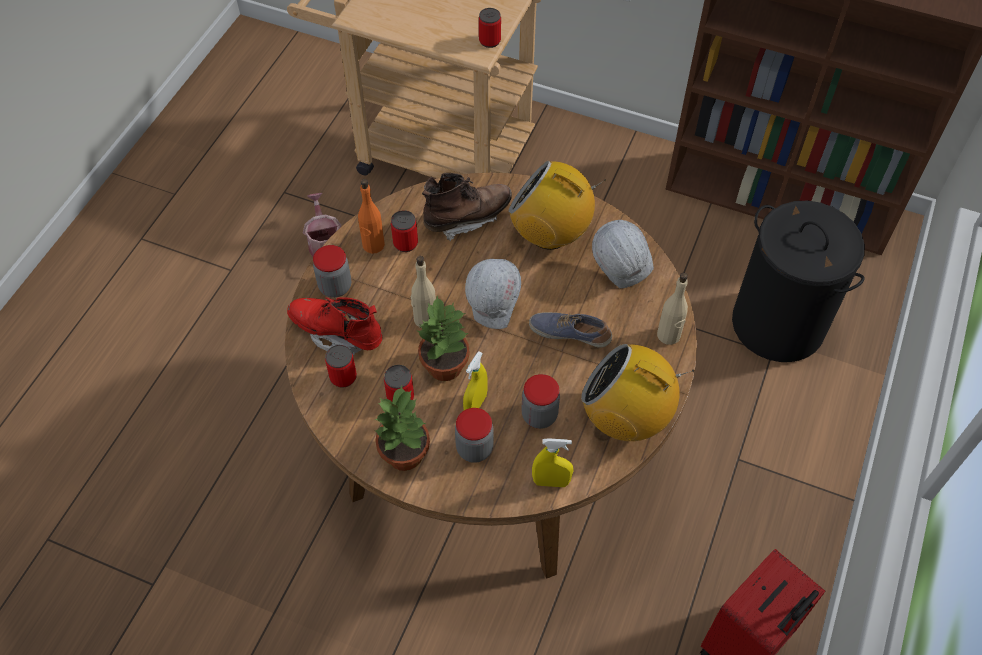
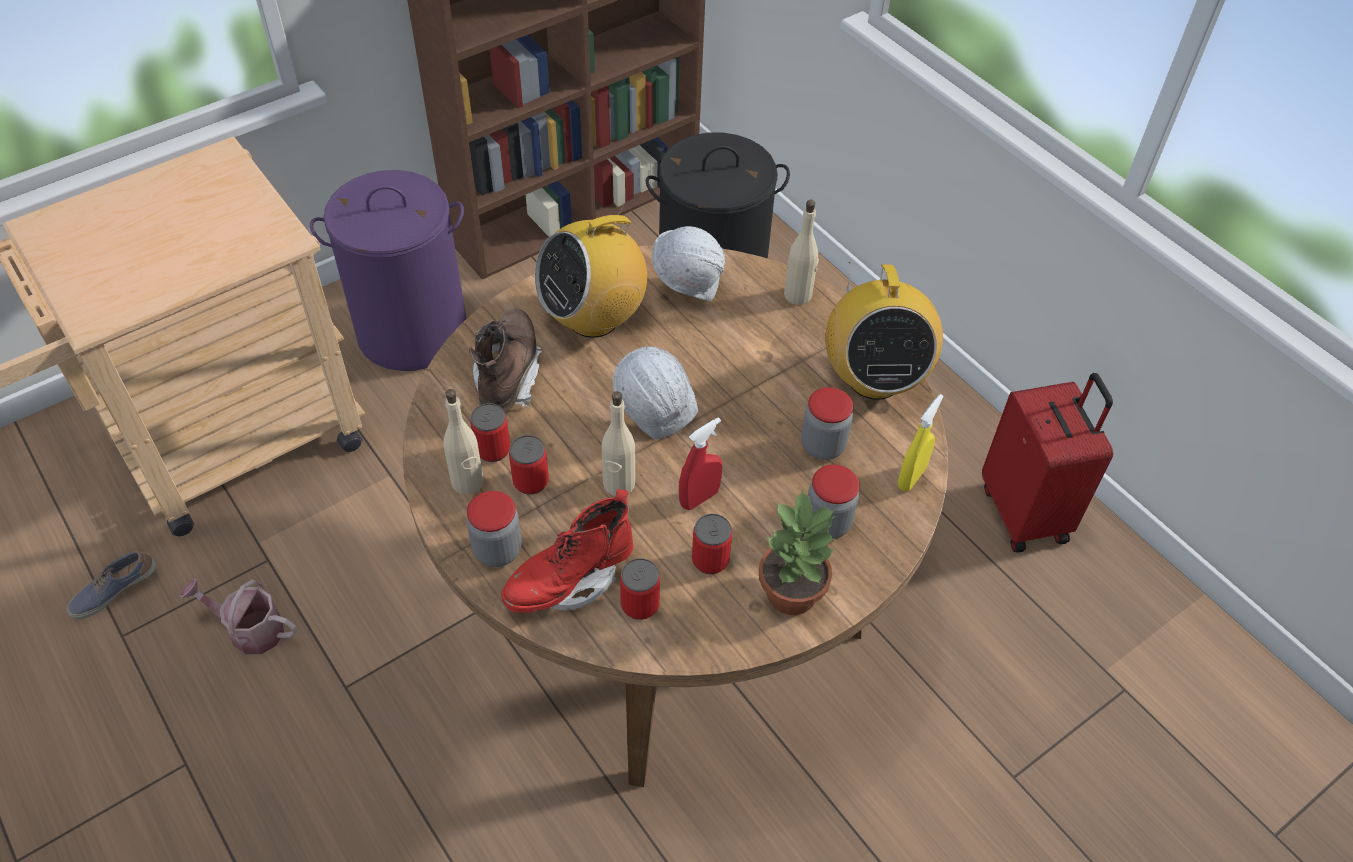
camera: 60 degrees left, 5 degrees down
orange bottle [358,179,385,254] -> beige bottle [443,389,484,494]
potted plant [417,296,469,381] -> red spray bottle [679,417,722,510]
yellow spray bottle [463,351,488,410] -> none
can [479,8,501,48] -> can moved to [509,435,549,495]
shoe [529,312,612,348] -> shoe moved to [67,551,156,619]
radio [581,344,694,441] -> radio turned 60 degrees counterclockwise [825,262,943,400]
none -> purple laundry basket [310,170,466,371]

